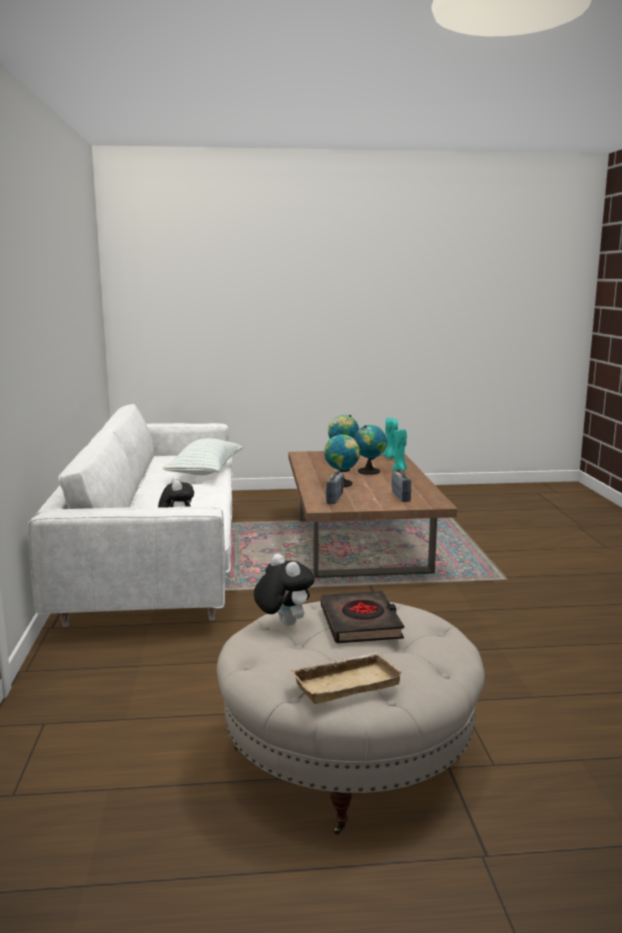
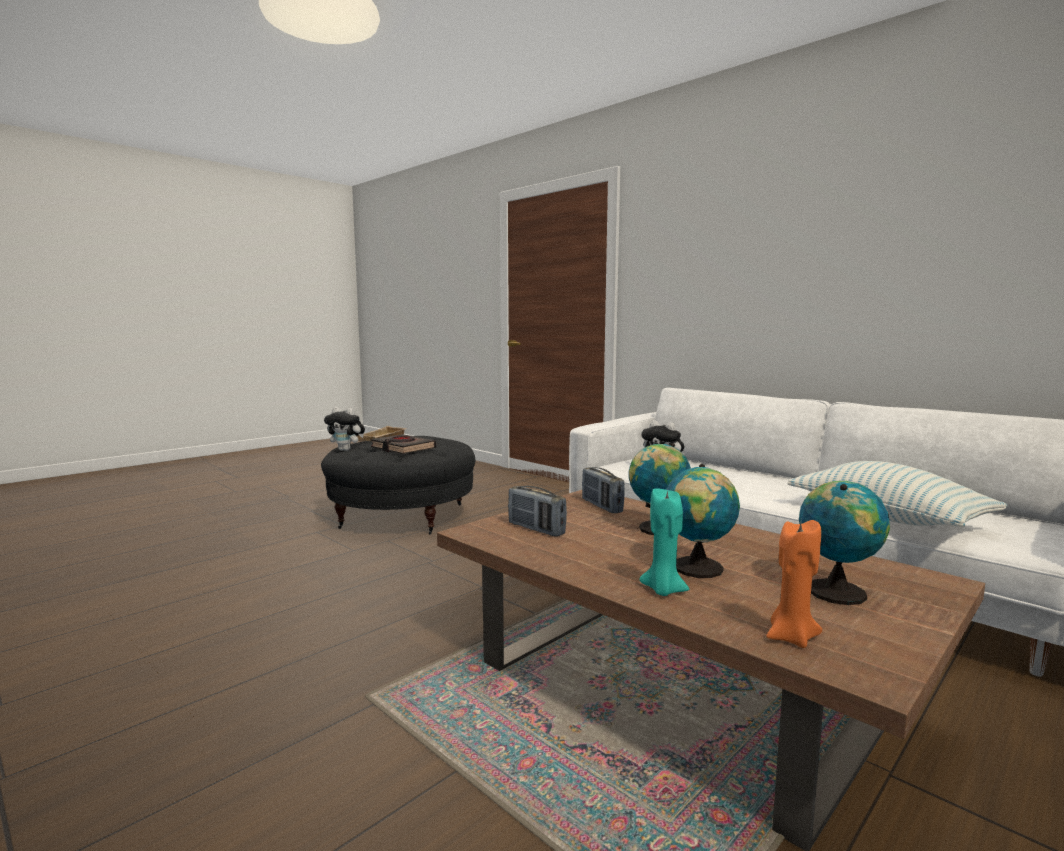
camera: 140 degrees right, 5 degrees down
beige ottoman [217,601,485,835] -> black ottoman [321,436,475,535]
plush toy [254,554,315,626] -> plush toy moved to [324,407,365,451]
turquoise candle [382,418,398,459] -> orange candle [766,520,822,648]

